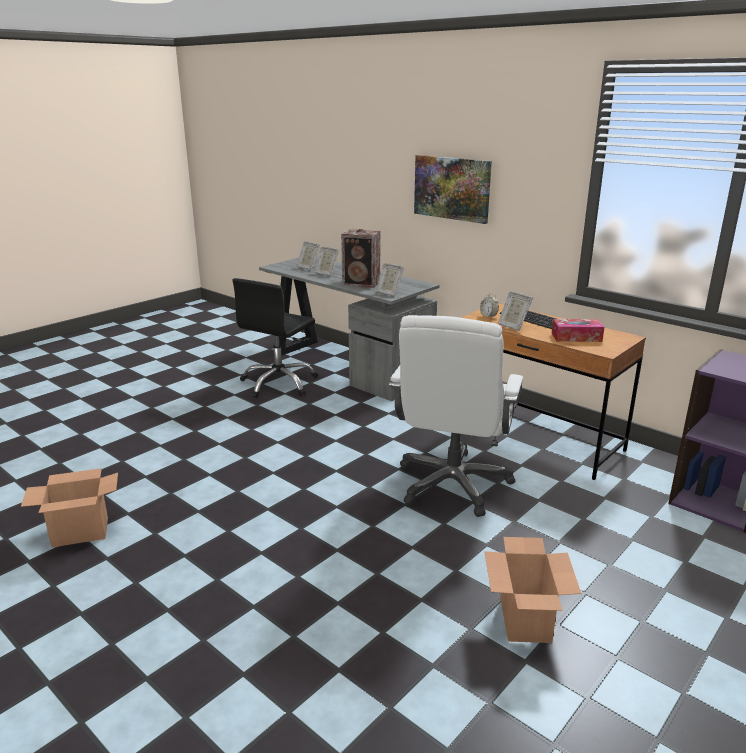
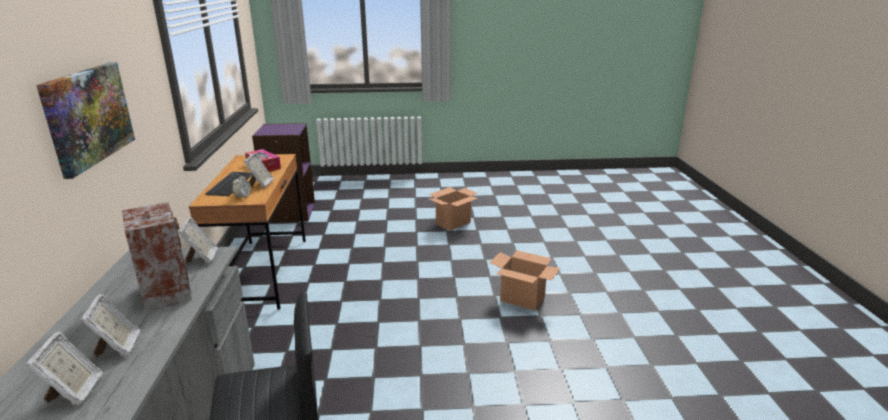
camera: 135 degrees left, 0 degrees up
cardboard box [21,468,118,547] -> cardboard box moved to [490,250,560,311]
white office chair [389,315,523,517] -> none

